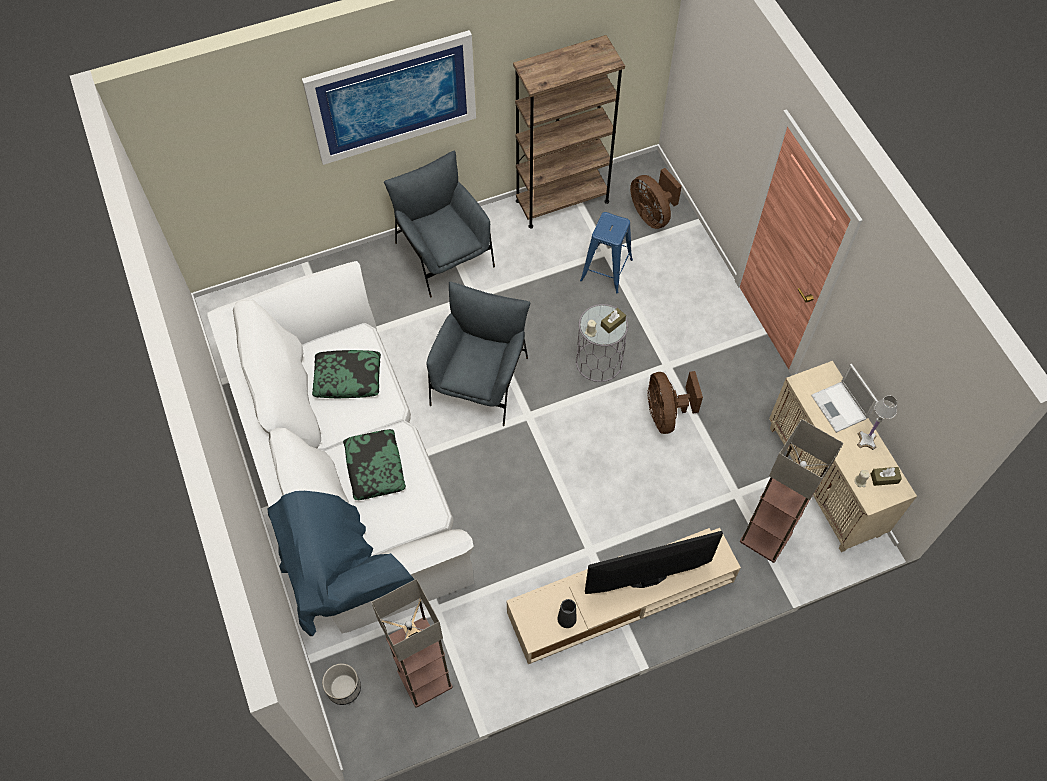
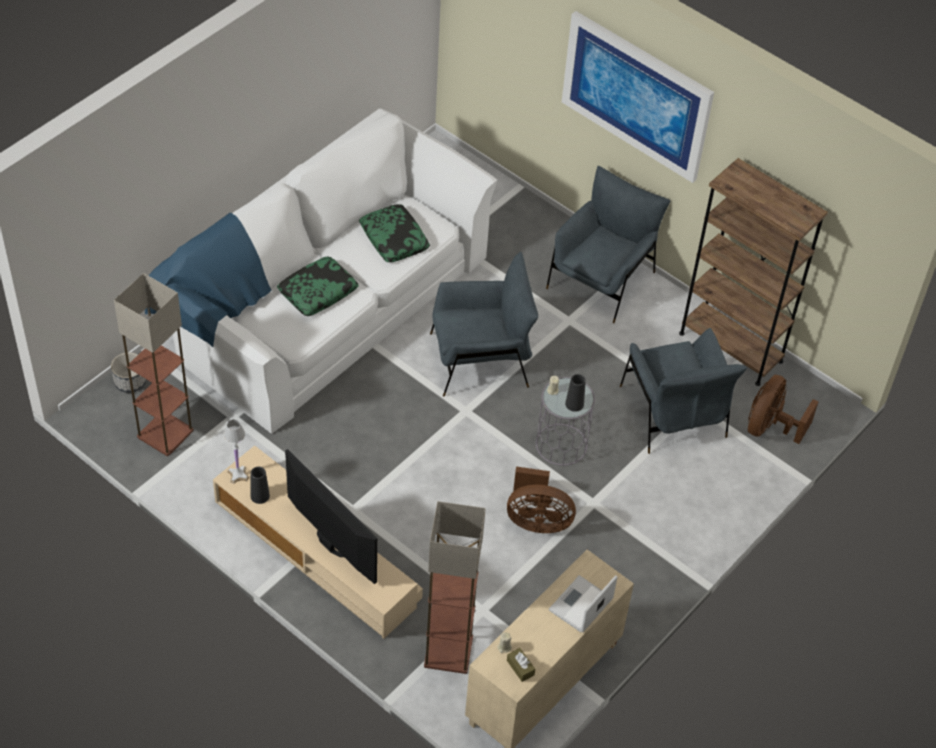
camera: 60 degrees right, 10 degrees down
blue stool [580,212,633,293] -> grey armchair [620,328,747,454]
brown tissue box [601,308,626,333] -> black vase [565,374,586,412]
brown fan [648,371,703,434] -> brown fan turned 135 degrees counterclockwise [507,466,576,533]
white table lamp [857,396,897,450] -> white table lamp moved to [224,419,249,484]

